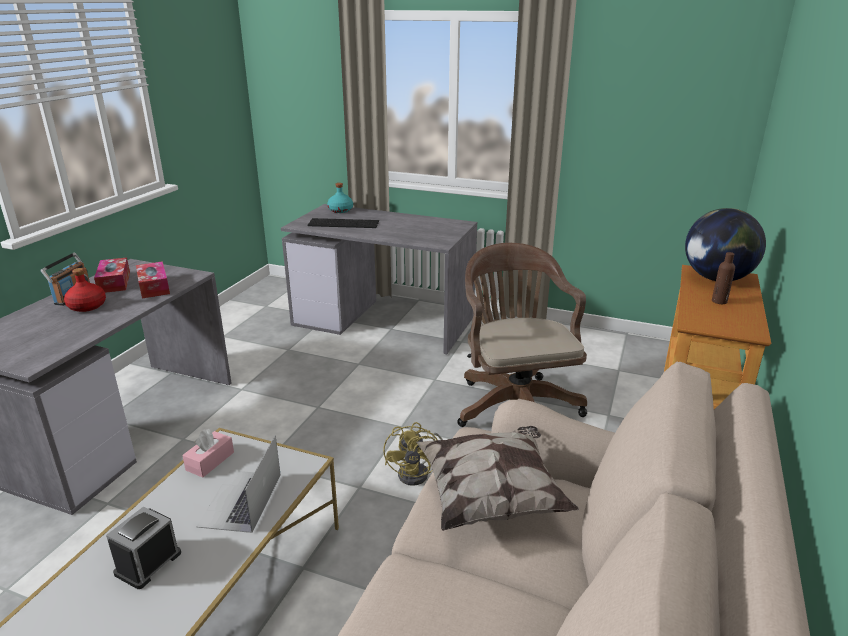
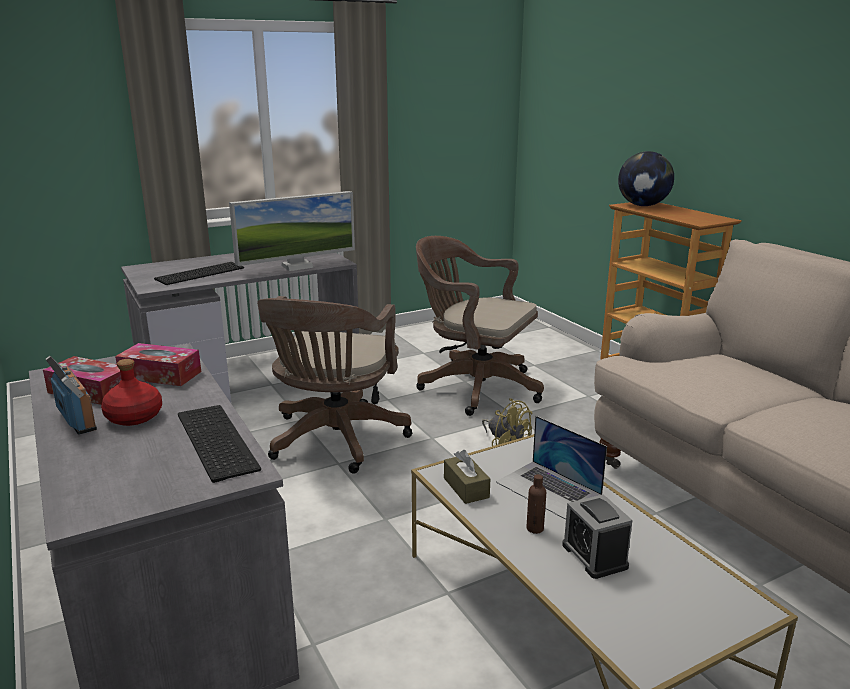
camera: 50 degrees left, 5 degrees down
pink tissue box [182,429,234,477] -> brown tissue box [444,450,490,504]
turquoise bottle [327,183,353,213] -> none
pillow [417,426,579,531] -> none
brown bottle [712,252,735,304] -> brown bottle moved to [526,474,546,534]
none -> keyboard [178,405,261,483]
none -> monitor [229,191,355,271]
none -> brown office chair [257,296,412,474]

